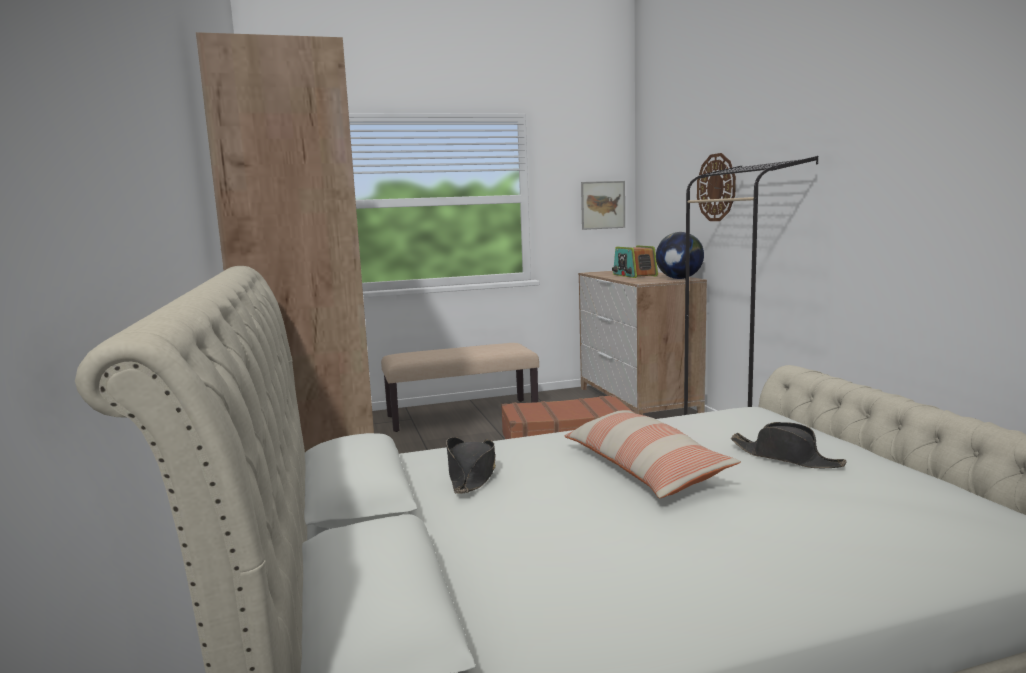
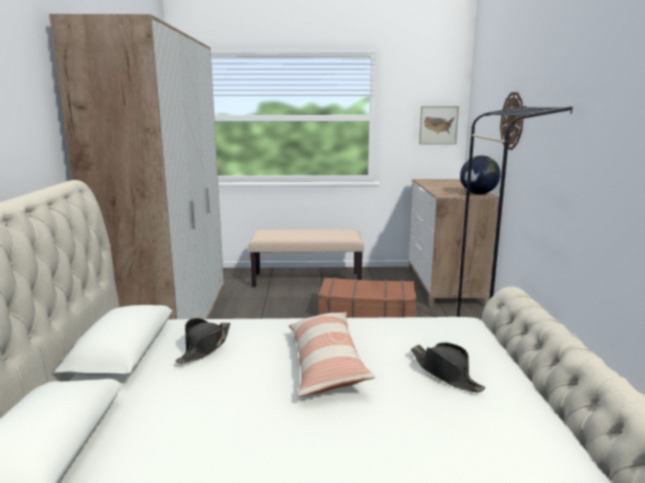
camera: 15 degrees right, 5 degrees up
radio [612,245,658,278] -> none

